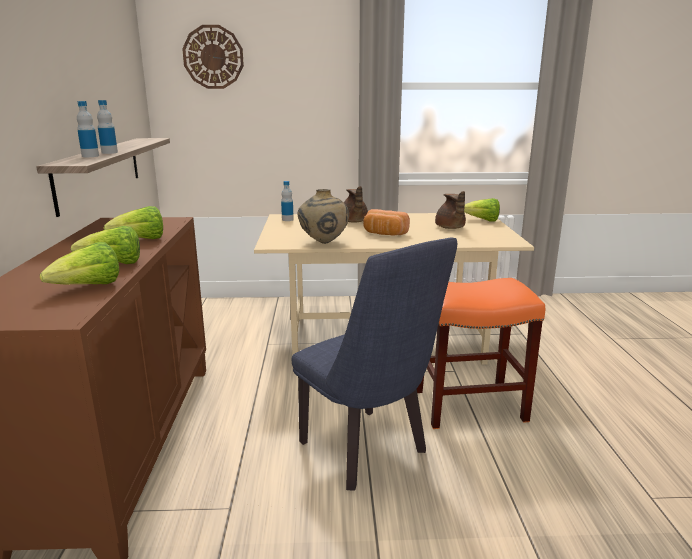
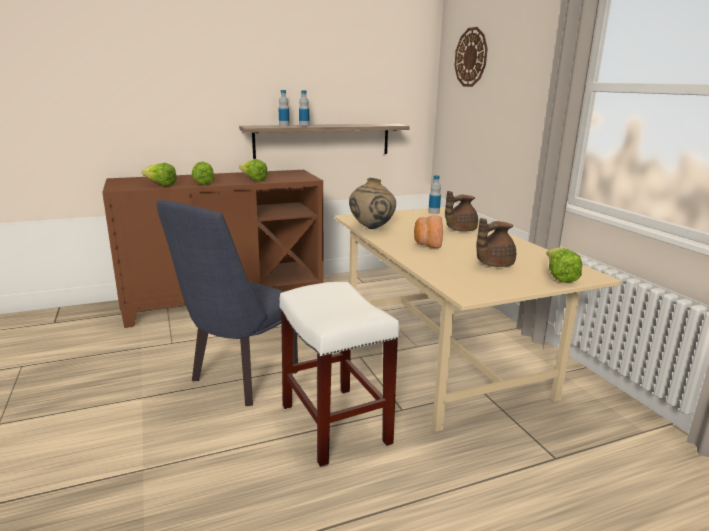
camera: 70 degrees right, 0 degrees up
orange stool [417,278,545,429] -> white stool [279,282,400,468]

